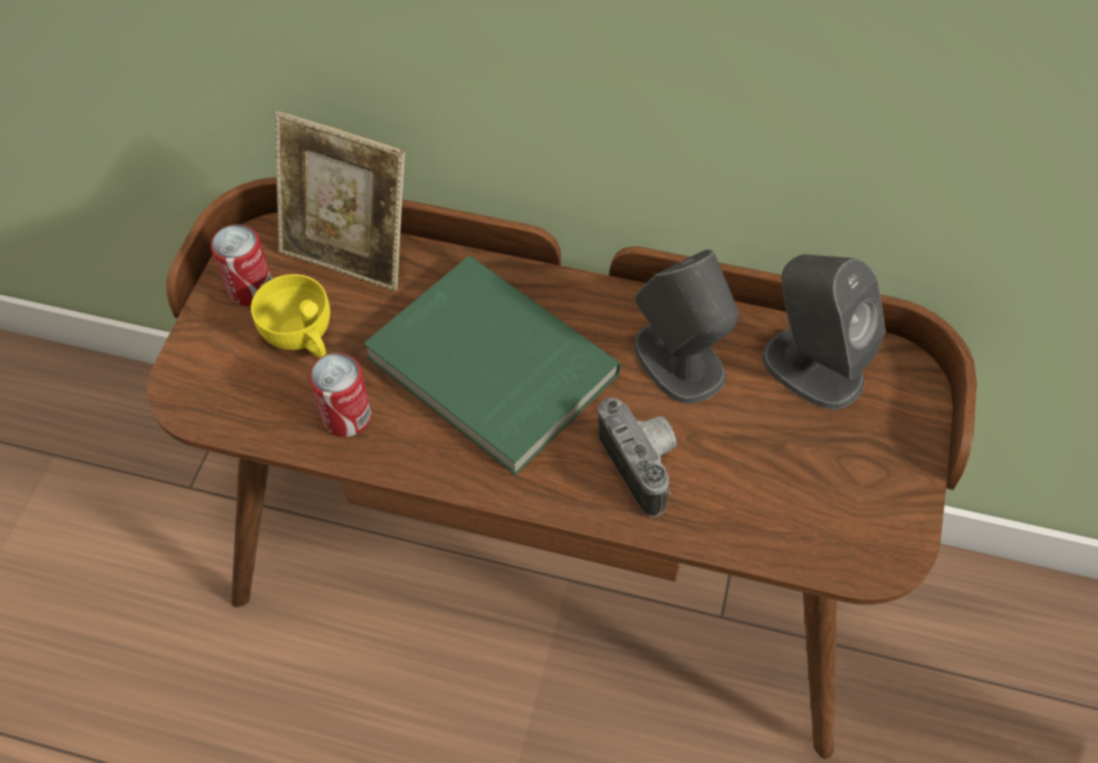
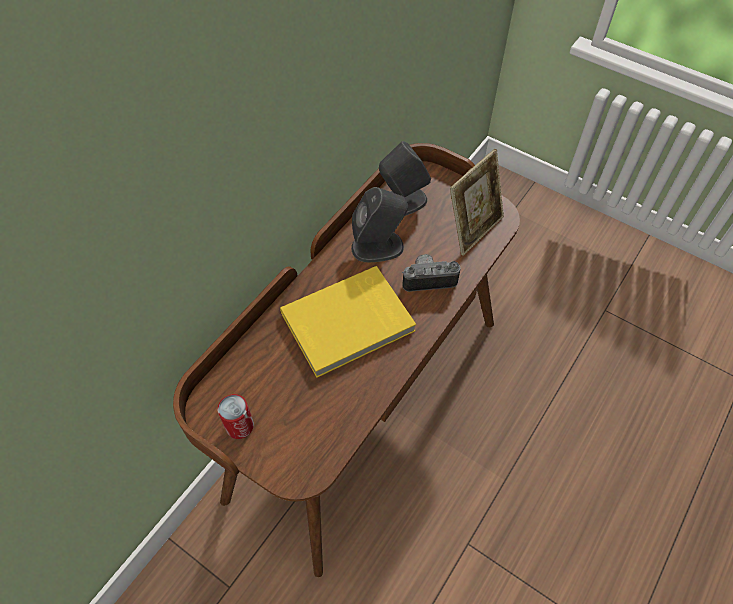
camera: 70 degrees left, 0 degrees up
yellow cup [251,274,330,358] -> none
picture frame [275,111,405,291] -> picture frame moved to [450,149,504,256]
can [309,353,372,437] -> none
green book [364,256,621,475] -> yellow book [280,266,416,378]

